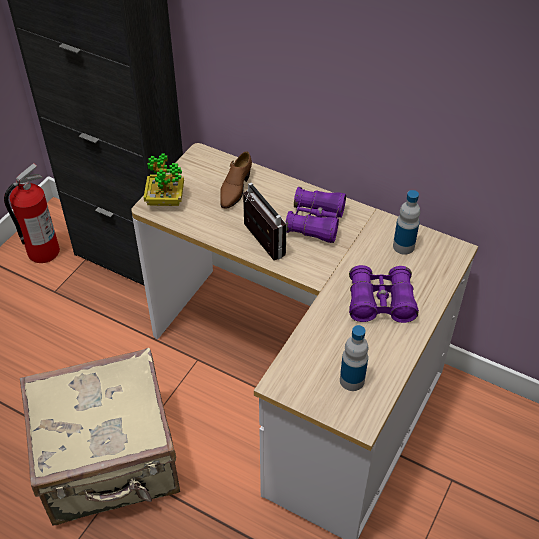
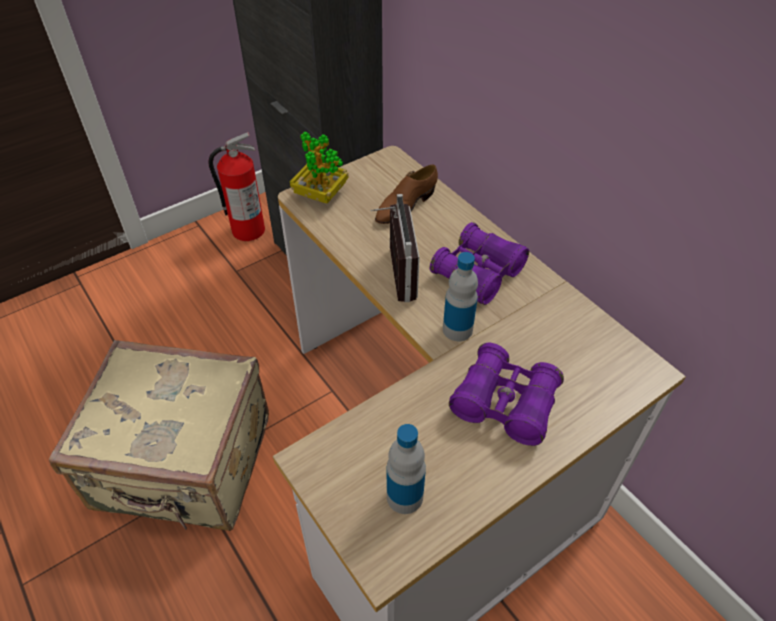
camera: 25 degrees right, 0 degrees up
bottle [393,190,420,255] -> bottle moved to [443,252,478,341]

